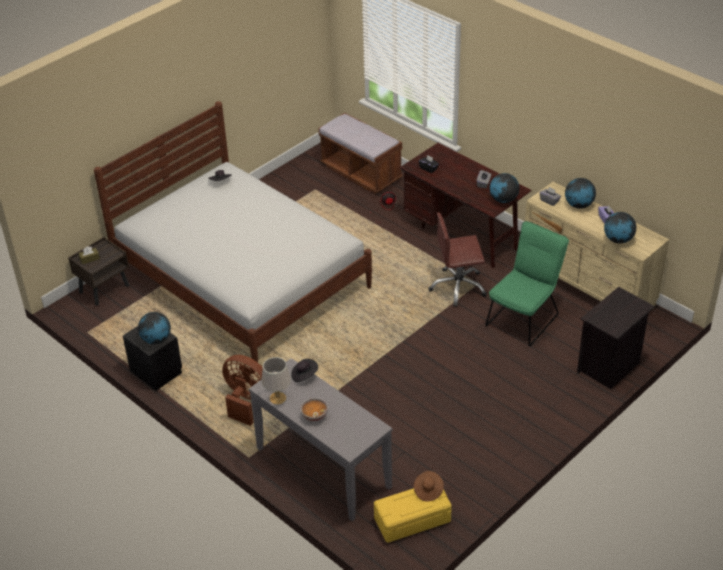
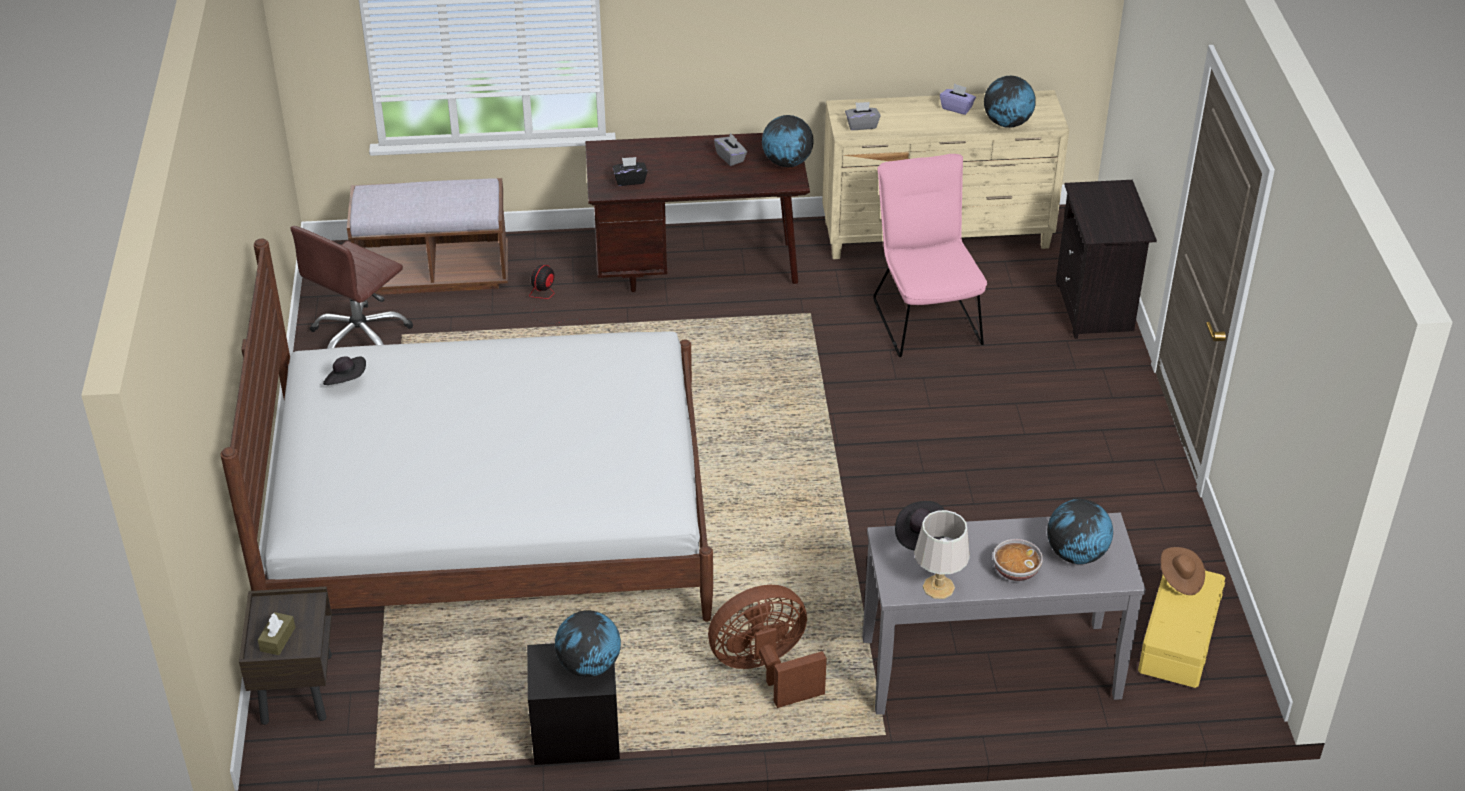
camera: 50 degrees left, 0 degrees up
brown office chair [428,212,487,307] -> brown office chair moved to [290,226,413,349]
green chair [485,221,569,346] -> pink chair [873,154,987,357]
globe [565,178,596,209] -> globe moved to [1047,499,1113,564]

